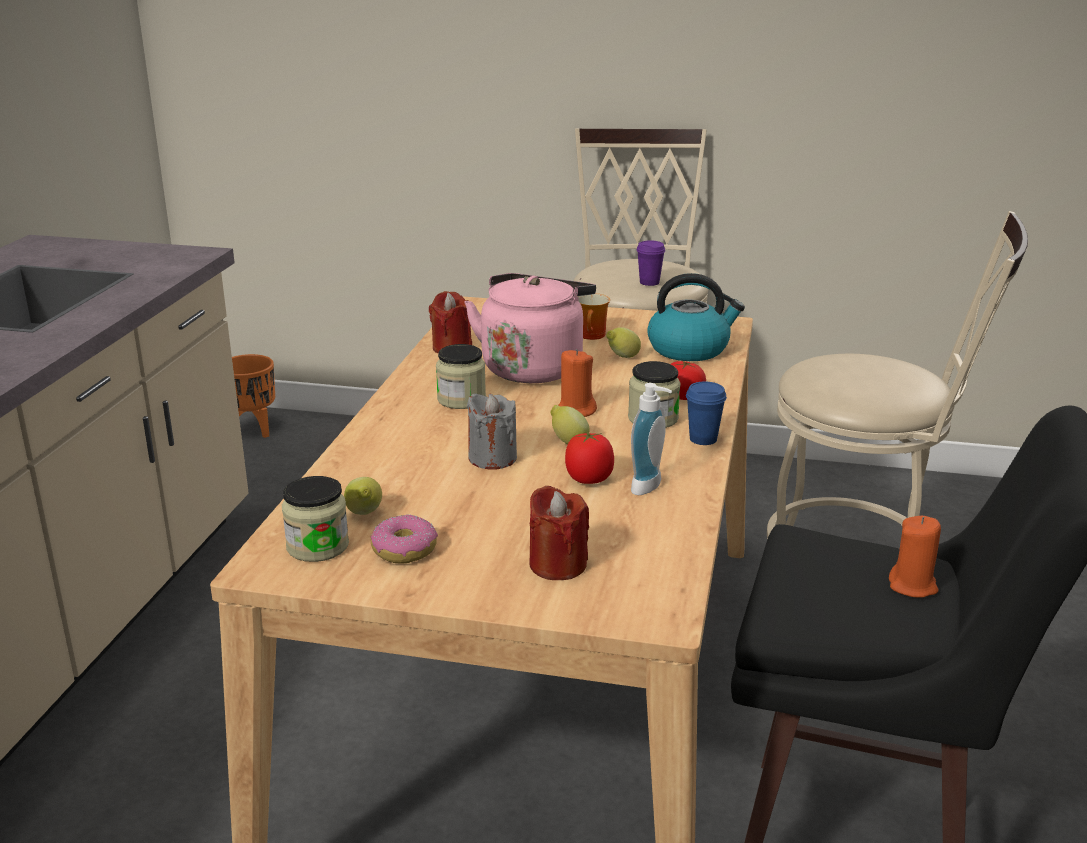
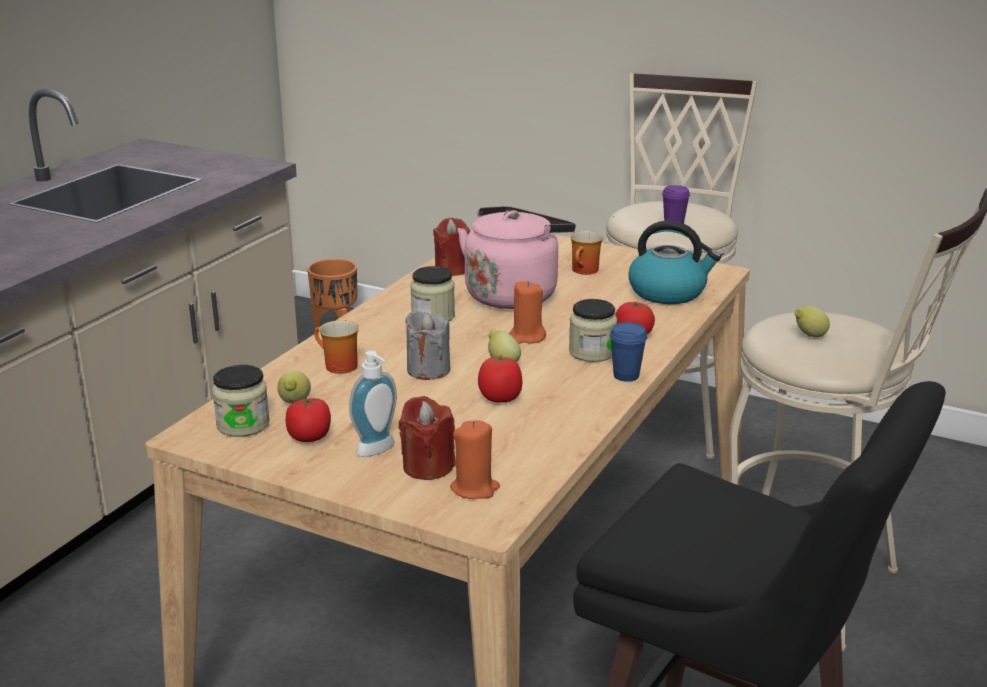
camera: 15 degrees right, 0 degrees up
donut [371,514,438,564] -> tomato [286,397,331,442]
lemon [606,327,641,358] -> lemon moved to [794,306,830,337]
soap dispenser [631,383,672,495] -> soap dispenser moved to [349,351,397,457]
orange candle [889,516,941,598] -> orange candle moved to [450,421,500,499]
none -> mug [314,320,359,374]

